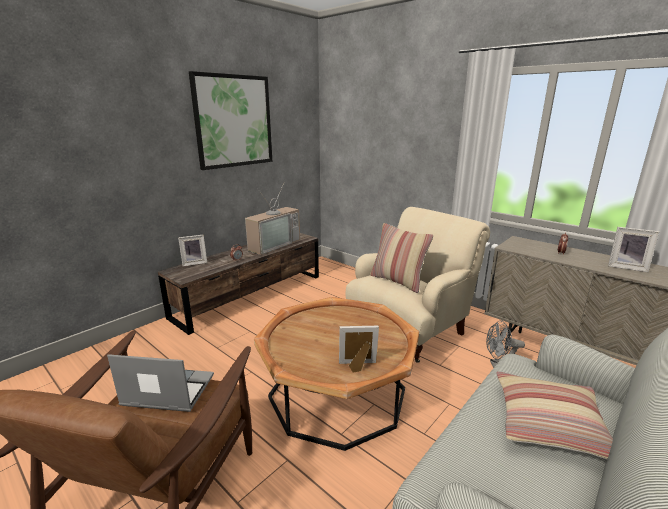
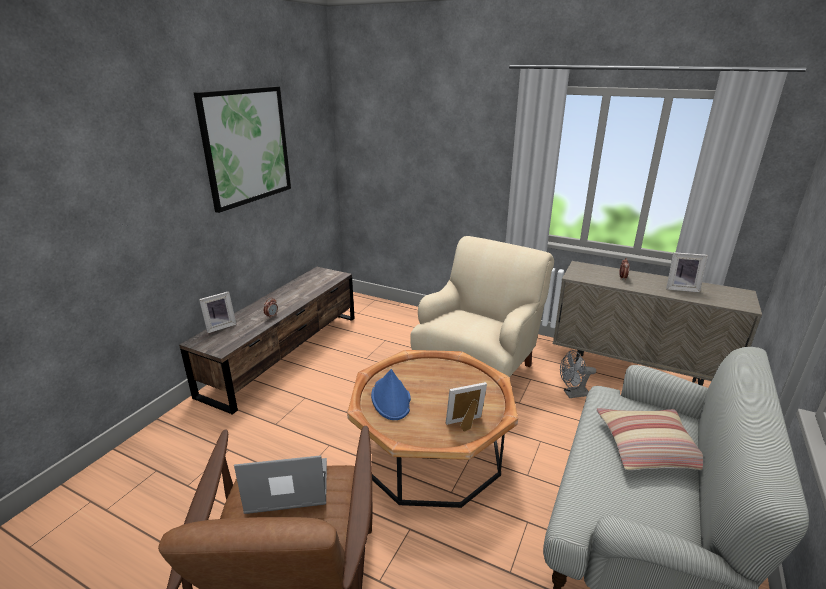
camera: 15 degrees left, 5 degrees up
television [245,186,300,255] -> none
pillow [370,223,433,293] -> none
none -> blue hat [371,369,411,420]

